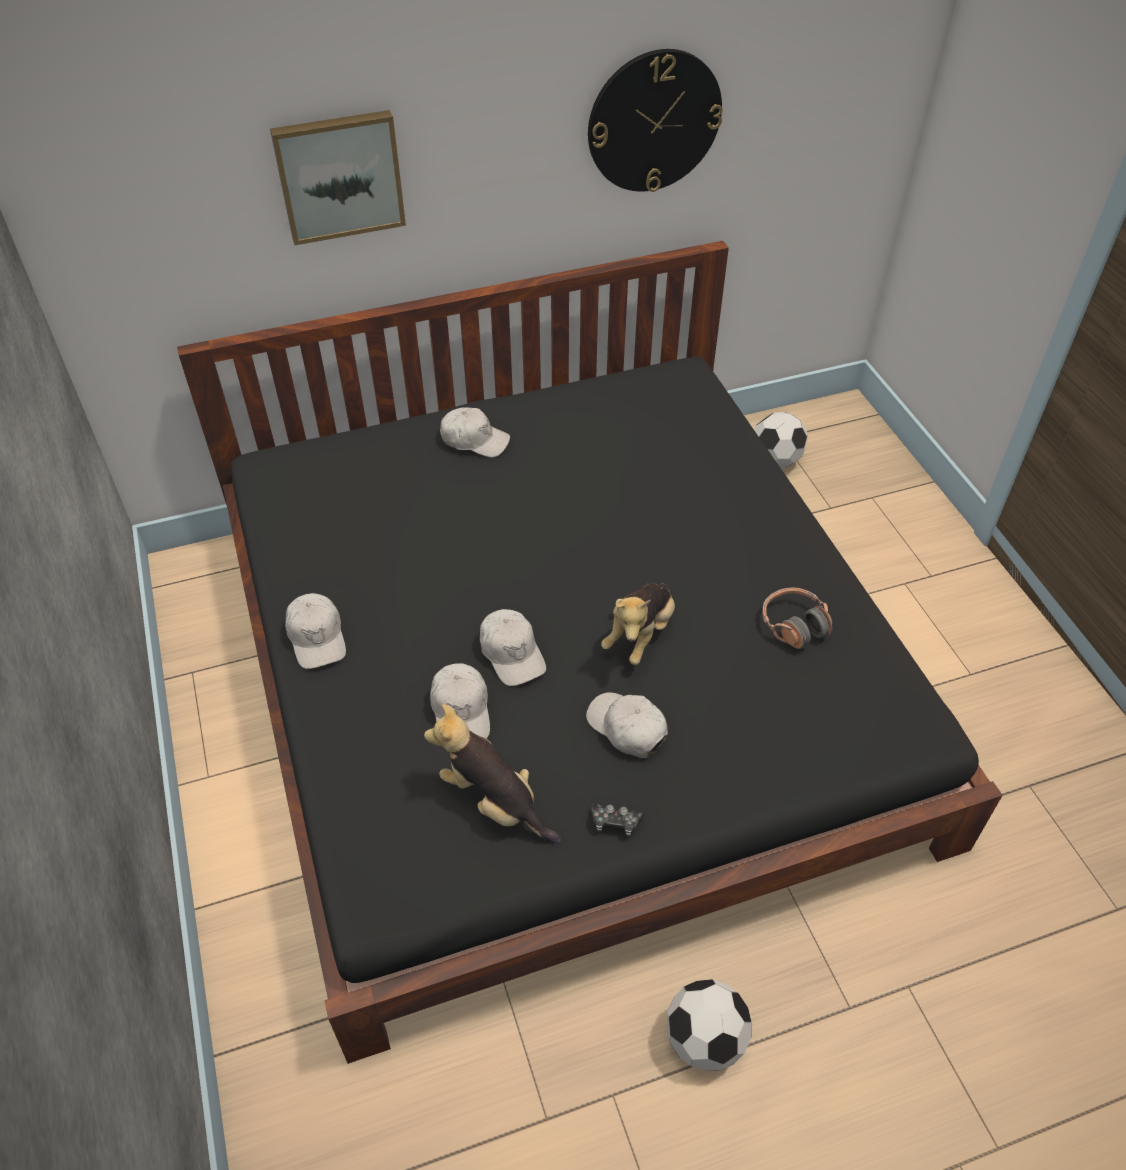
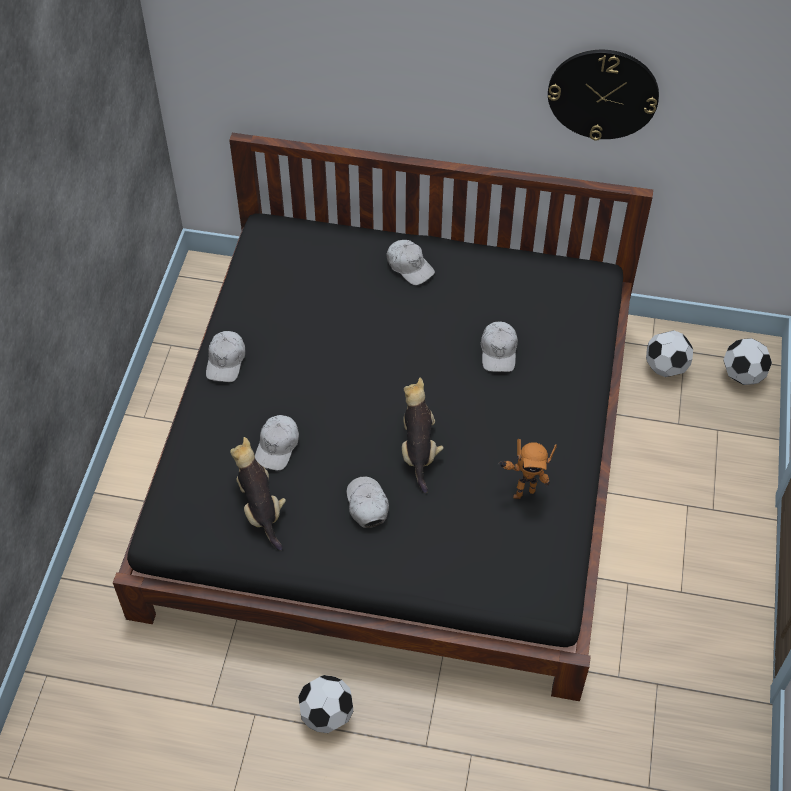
camera: 30 degrees right, 5 degrees up
picture [270,110,406,245] -> none
white cap [480,609,546,686] -> white cap moved to [481,321,518,372]
game controller [590,803,644,836] -> none
plush toy [601,583,675,665] -> plush toy turned 120 degrees clockwise [402,378,444,493]
headphones [762,588,832,649] -> toy robot [498,439,557,499]
none -> football [723,338,772,385]

